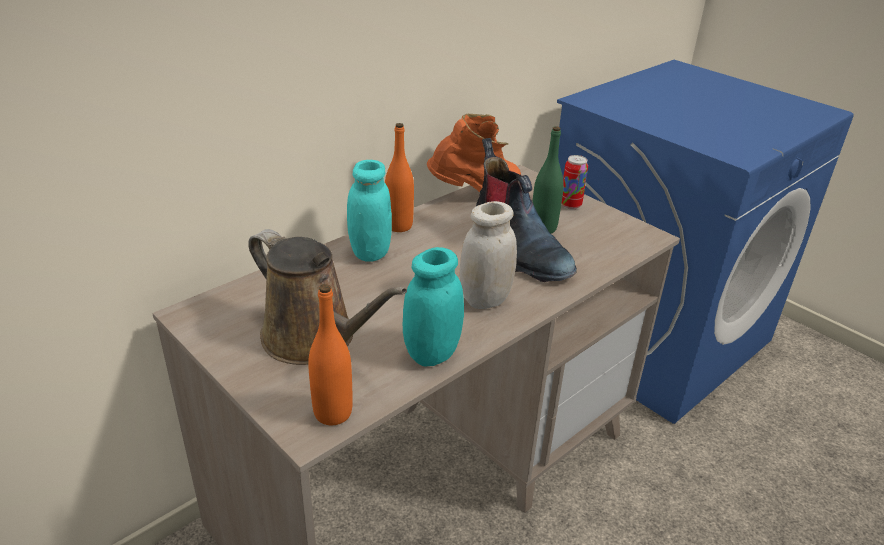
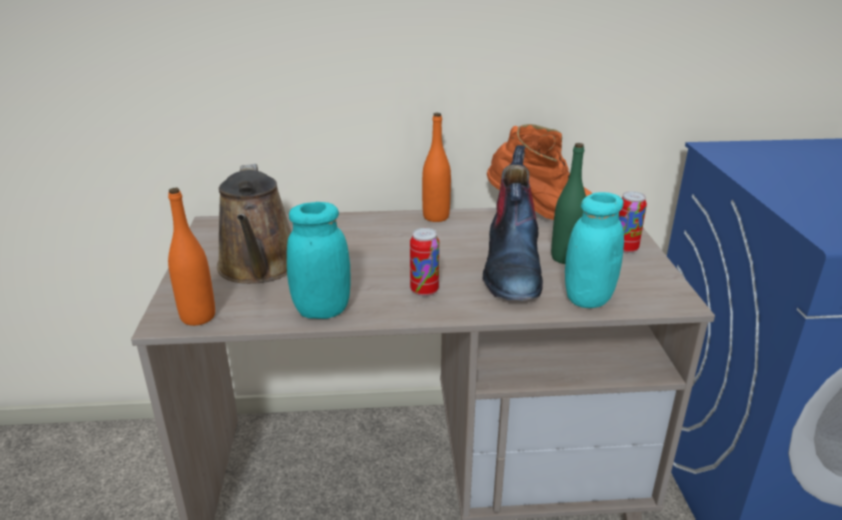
camera: 40 degrees right, 5 degrees down
turquoise jar [347,160,392,262] -> turquoise jar moved to [565,192,624,308]
white jar [460,201,517,309] -> can [410,228,439,297]

